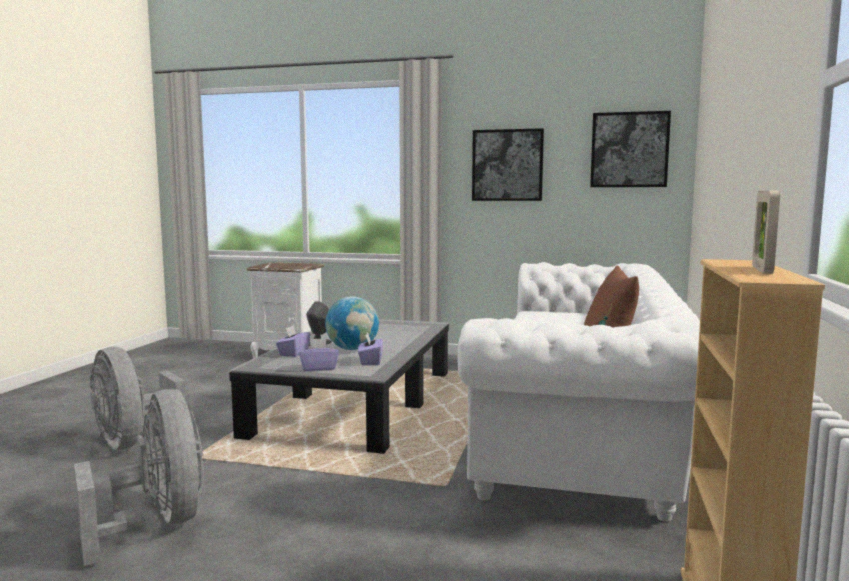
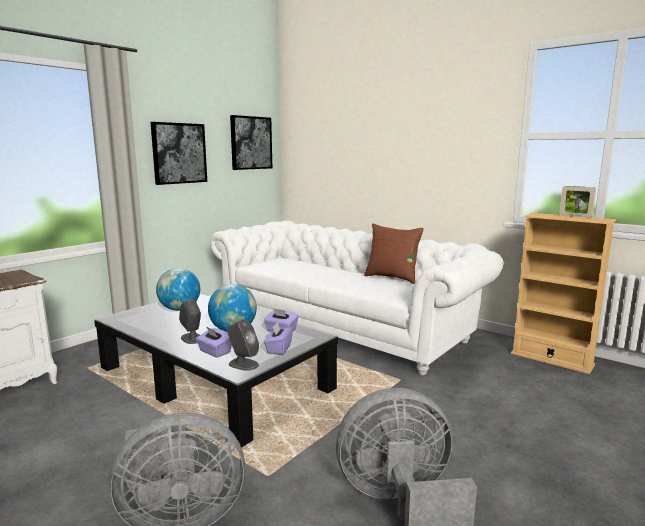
camera: 65 degrees left, 5 degrees up
none -> globe [156,268,200,311]
none -> grey speaker [227,319,259,371]

